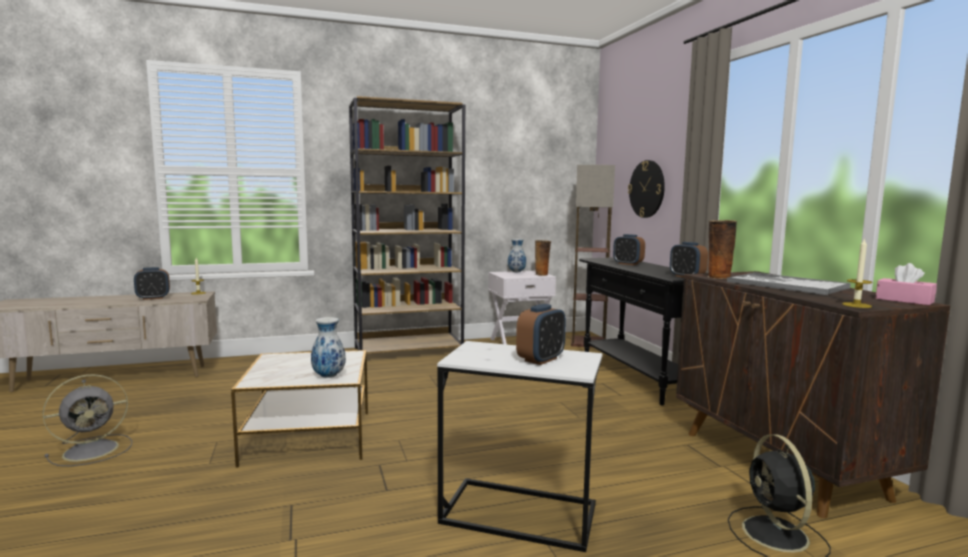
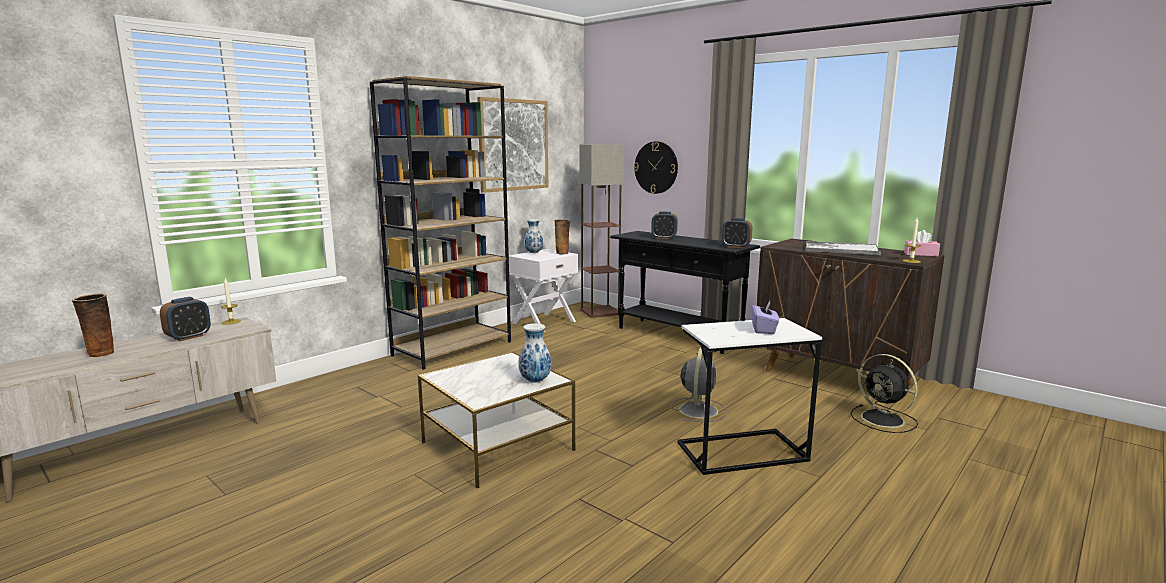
camera: 30 degrees left, 5 degrees up
grey fan [43,374,132,467] -> grey fan moved to [671,347,727,422]
alarm clock [516,304,566,365] -> purple tissue box [752,301,779,334]
vase [708,220,737,279] -> vase moved to [72,293,116,358]
none -> picture [477,97,548,193]

